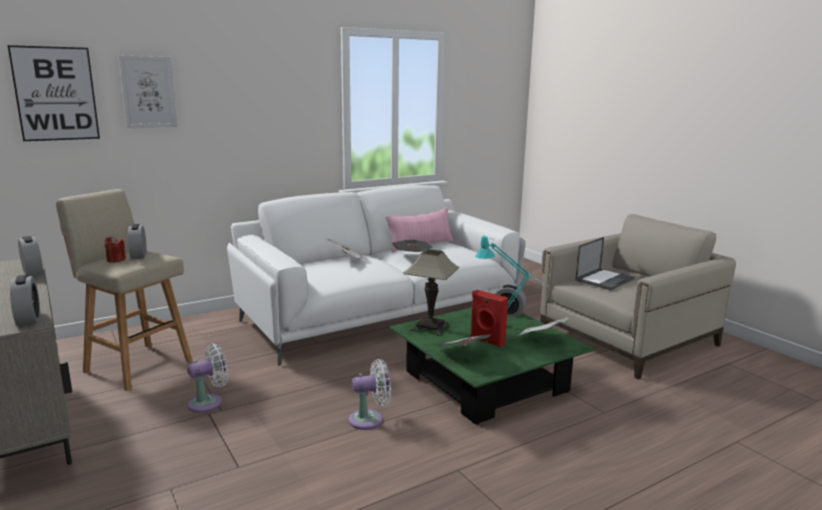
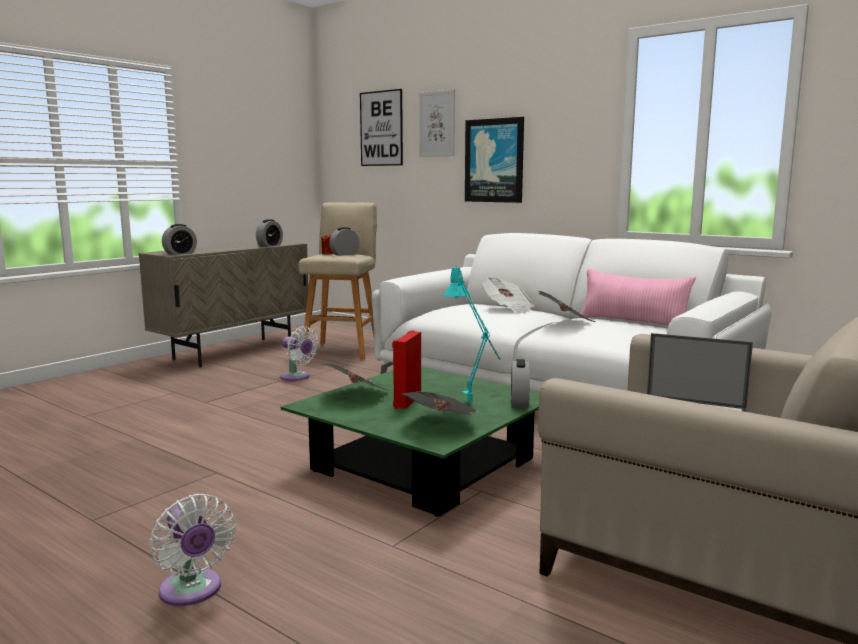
camera: 70 degrees right, 5 degrees down
white fan [349,359,391,430] -> white fan moved to [149,494,236,606]
table lamp [403,249,460,336] -> none
none -> picture [465,117,524,203]

